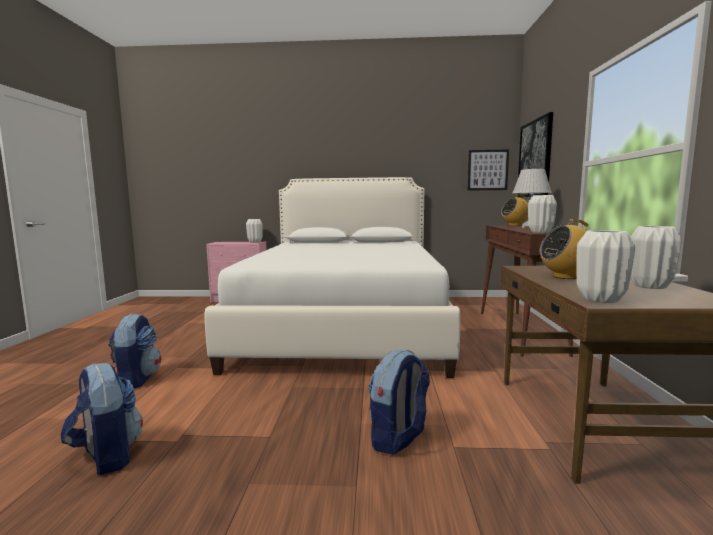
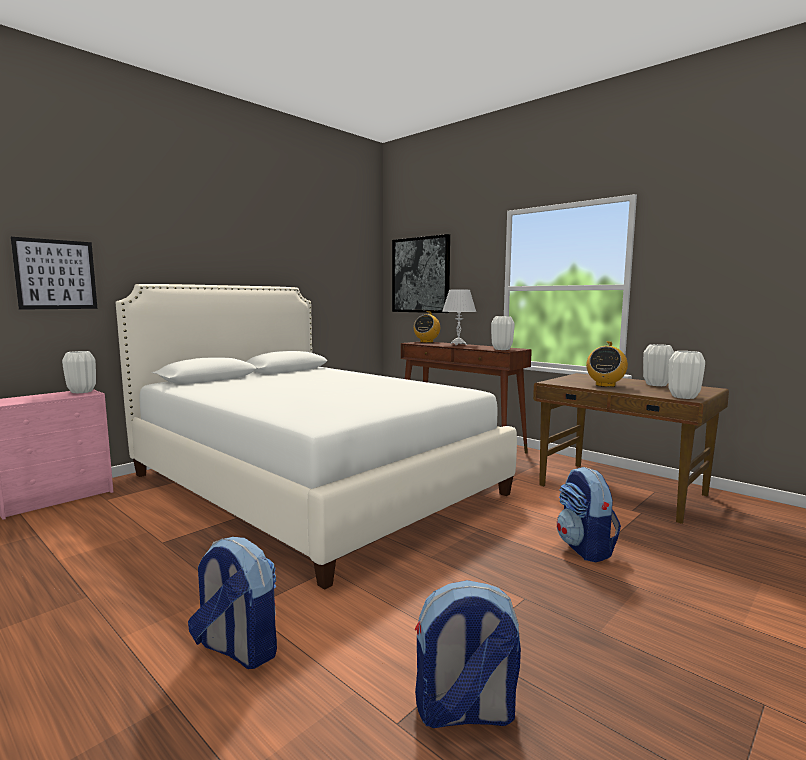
camera: 50 degrees left, 0 degrees up
picture [467,150,509,191] -> picture moved to [11,237,97,310]

